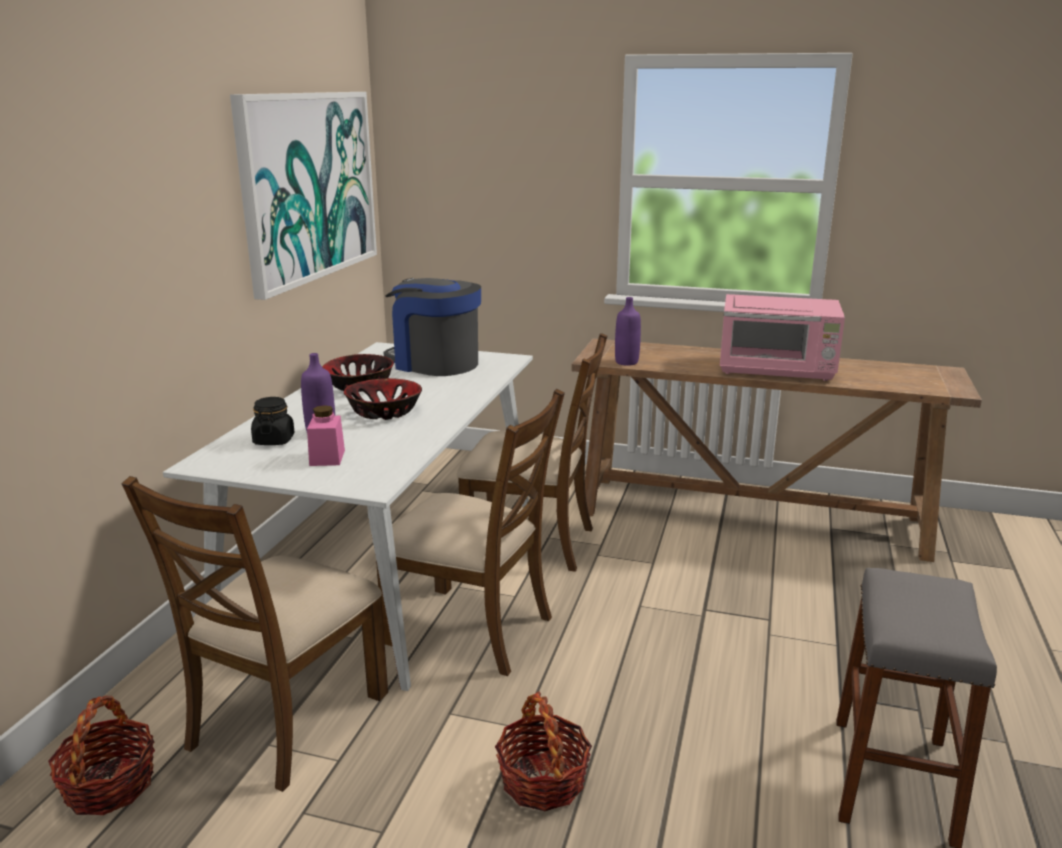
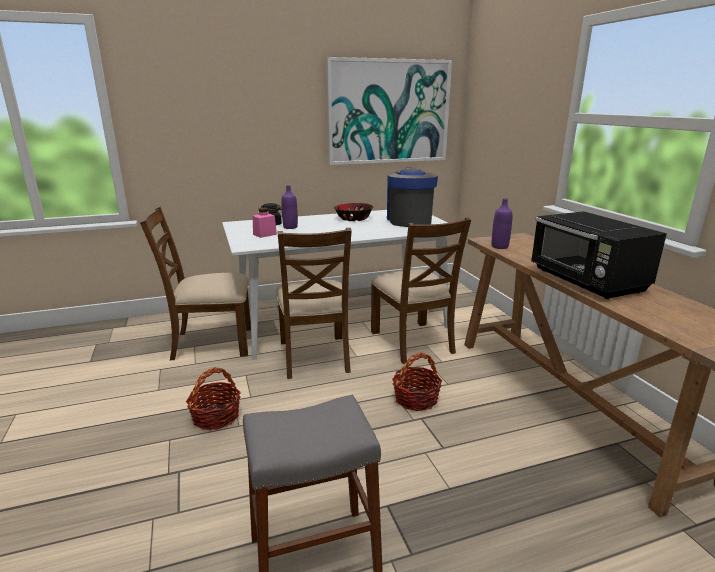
camera: 55 degrees right, 0 degrees up
basket [48,696,155,815] -> basket moved to [392,353,442,411]
bowl [344,378,422,420] -> none
pink microwave [720,294,845,381] -> black microwave [531,211,667,299]

